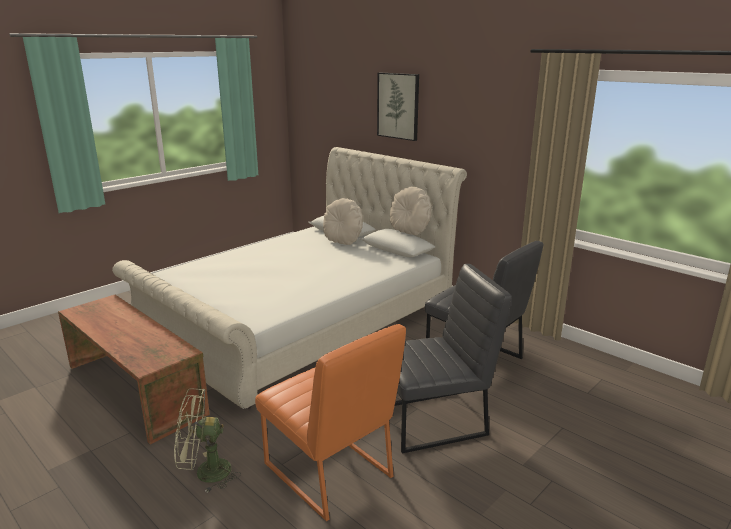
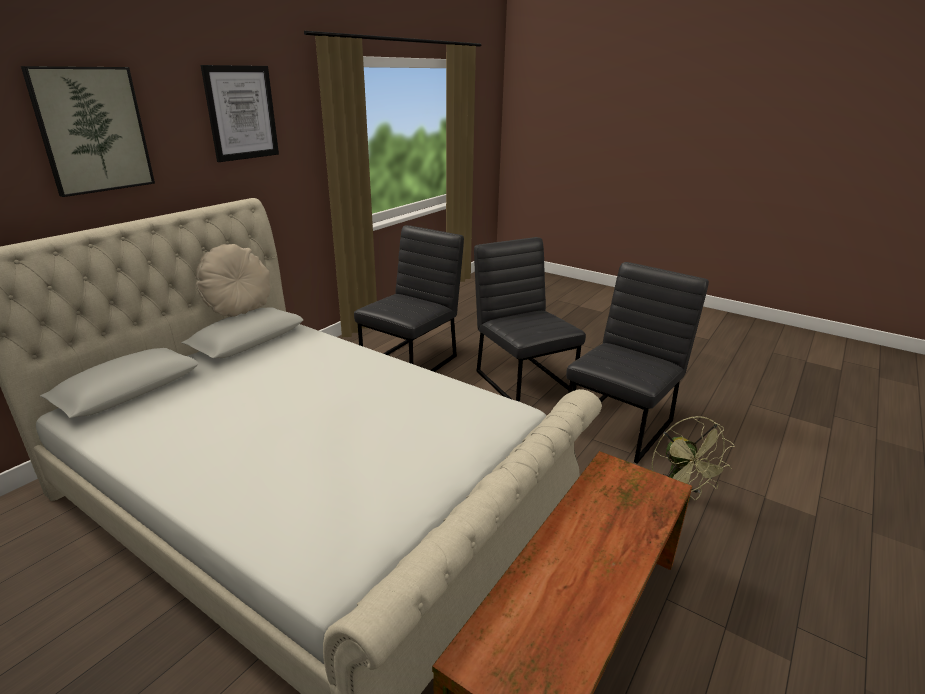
camera: 100 degrees left, 5 degrees up
orange chair [255,324,406,521] -> grey chair [566,262,709,464]
beige pillow [323,198,363,245] -> none
none -> picture [201,65,279,162]

